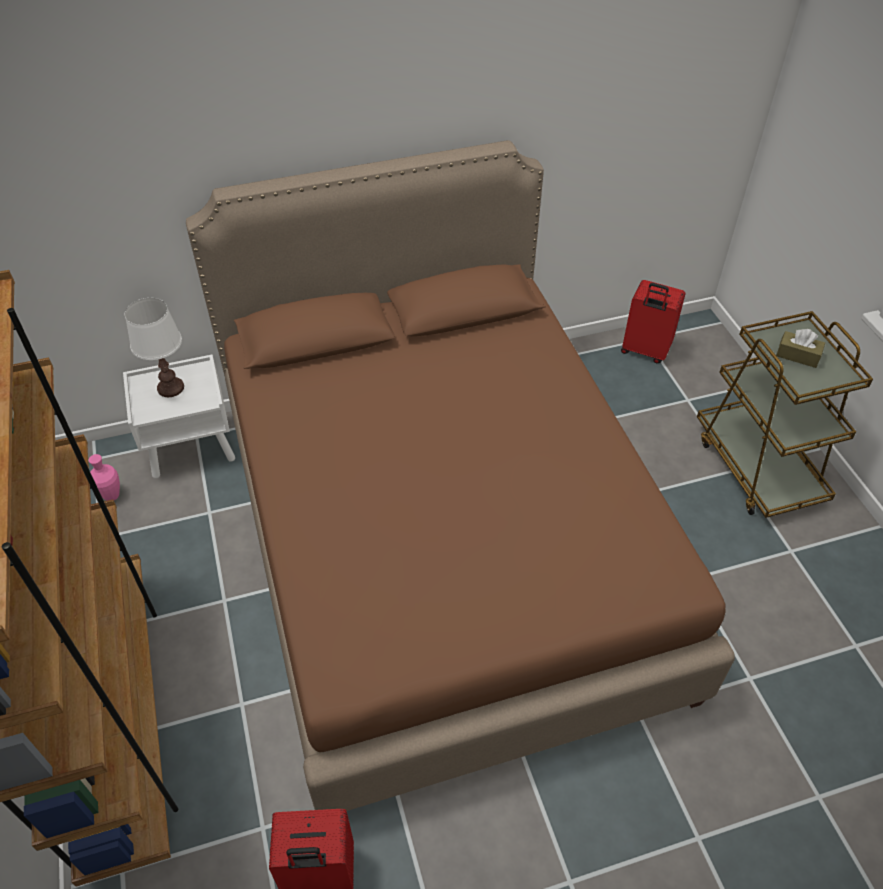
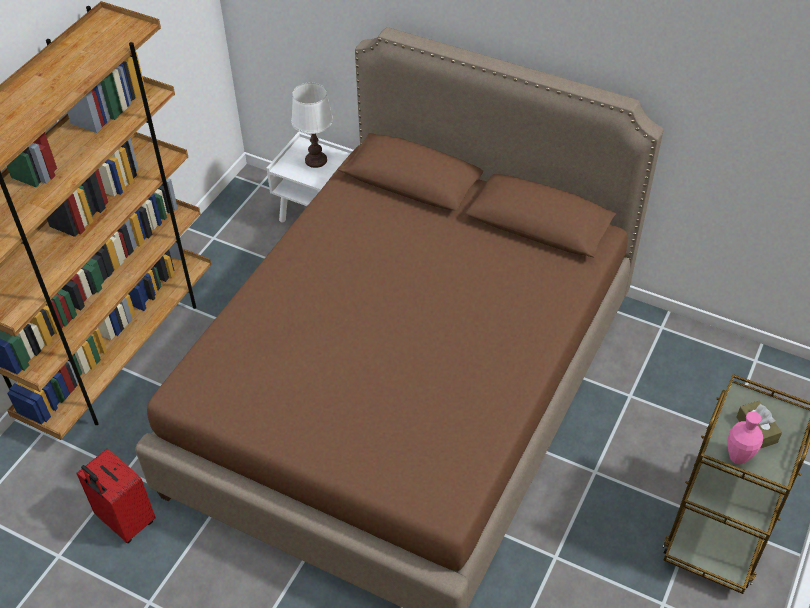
camera: 45 degrees right, 0 degrees up
pink vase [89,454,120,501] -> pink vase moved to [727,411,763,464]
red suitcase [621,280,685,363] -> none

